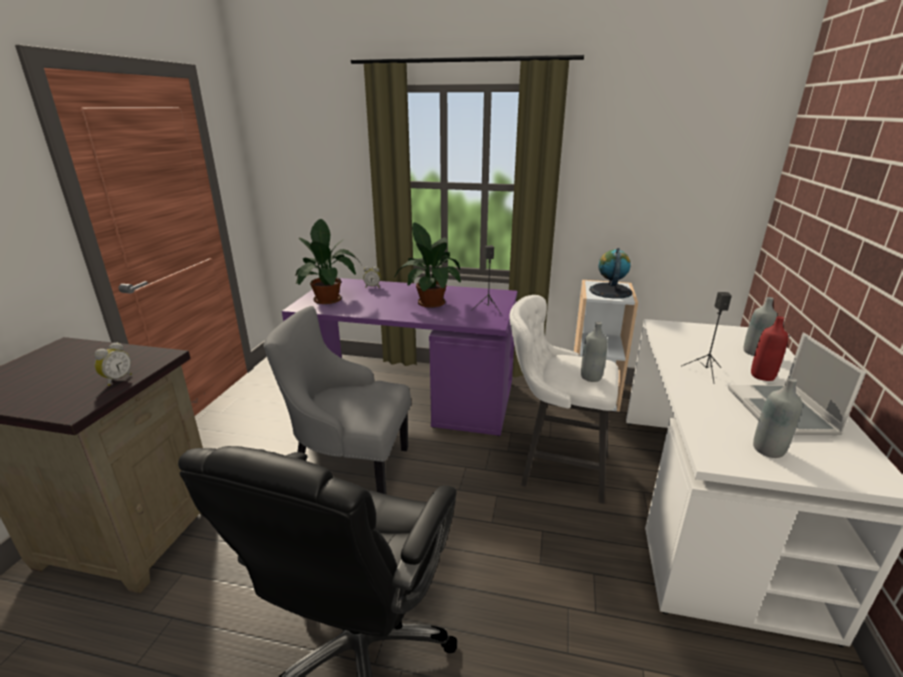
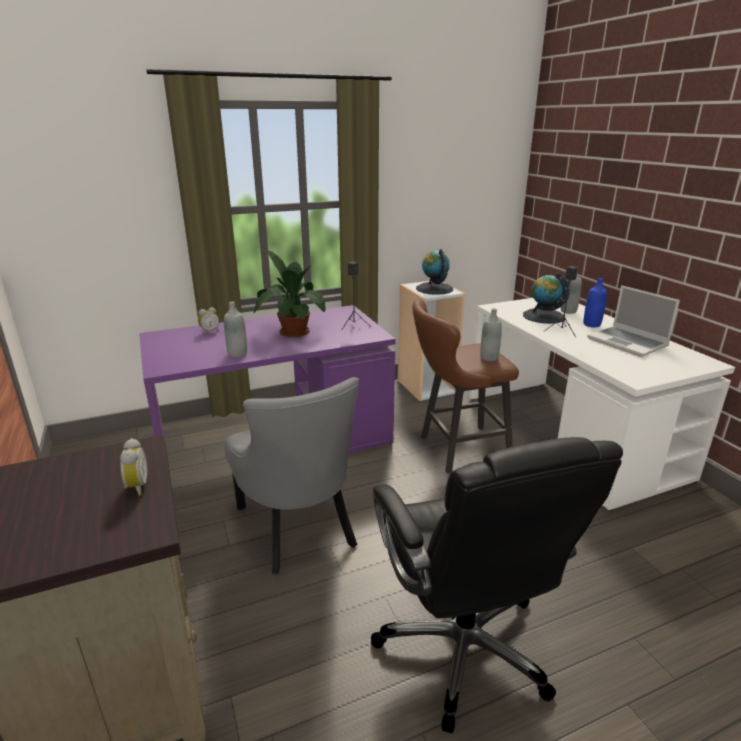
camera: 35 degrees left, 0 degrees up
grey chair [264,306,411,494] -> grey chair turned 90 degrees counterclockwise [225,377,359,574]
potted plant [295,219,362,304] -> none
white stool [510,295,619,504] -> brown stool [412,299,519,474]
red bottle [751,316,788,381] -> blue bottle [584,278,607,327]
grey bottle [753,378,803,458] -> grey bottle moved to [224,301,247,357]
none -> globe [523,273,570,324]

